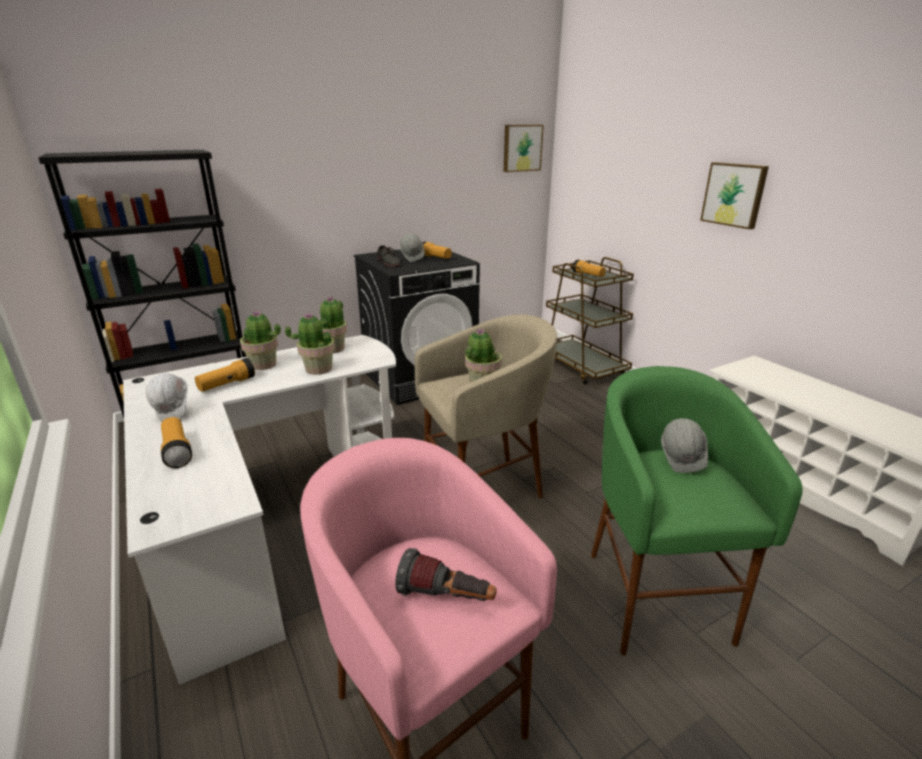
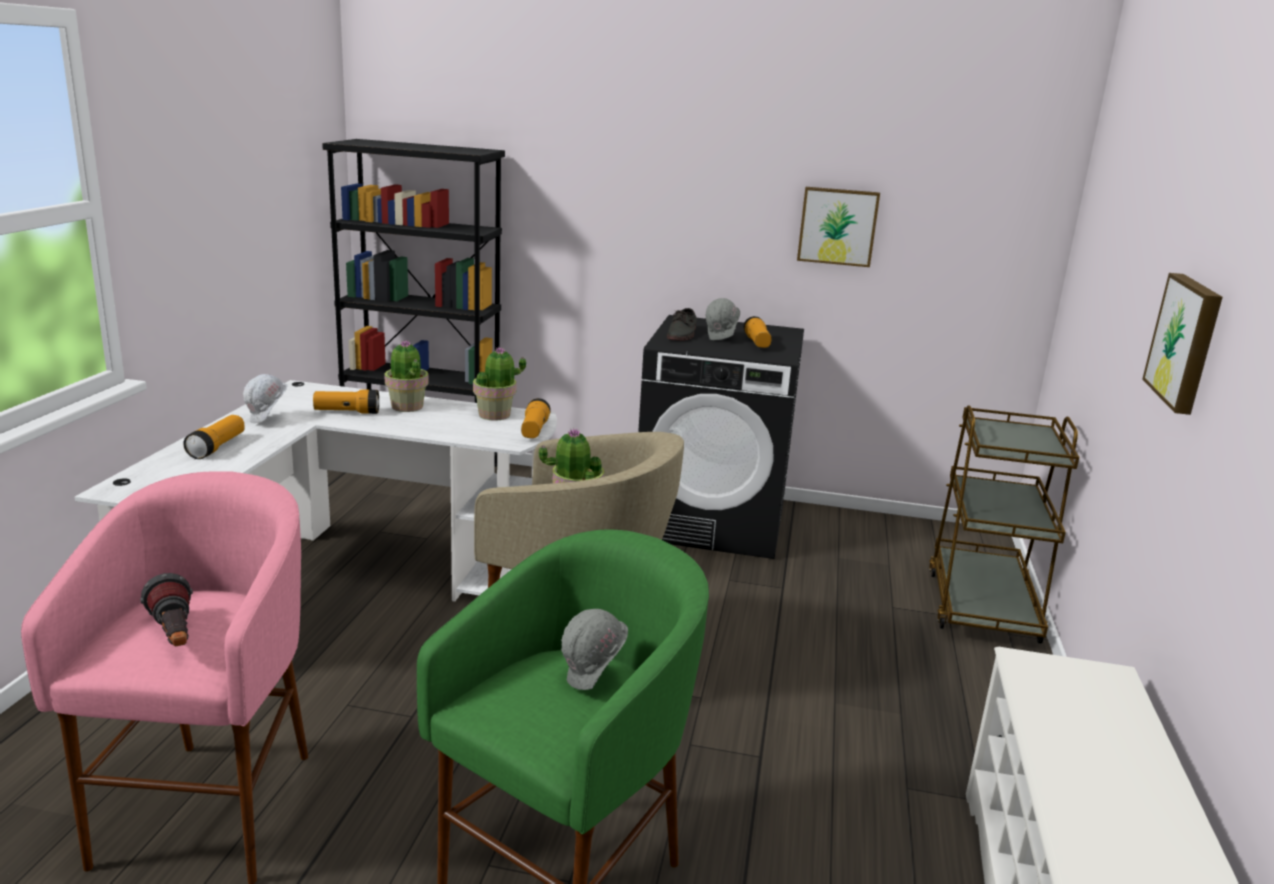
camera: 40 degrees right, 5 degrees down
potted plant [285,312,335,375] -> none
picture [503,125,544,172] -> picture moved to [797,187,880,267]
flashlight [572,260,606,277] -> flashlight moved to [521,398,551,438]

